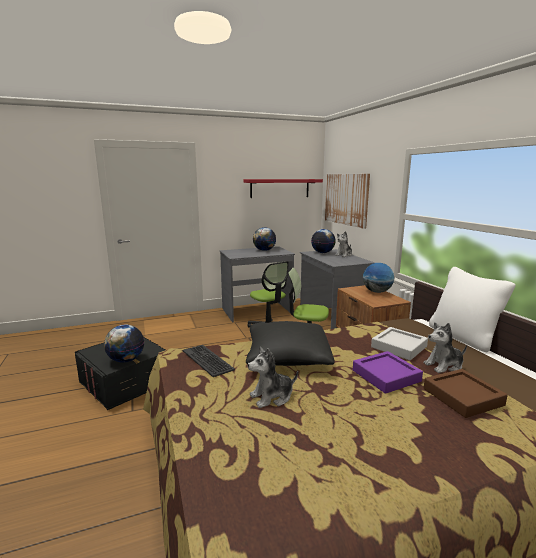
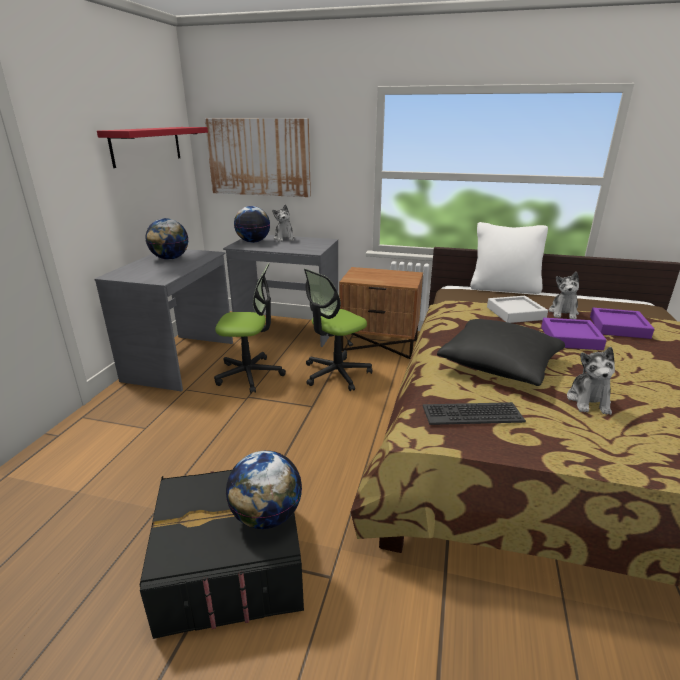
camera: 55 degrees left, 10 degrees up
globe [363,263,394,293] -> none
brown tray [424,369,508,418] -> purple tray [590,308,654,339]

